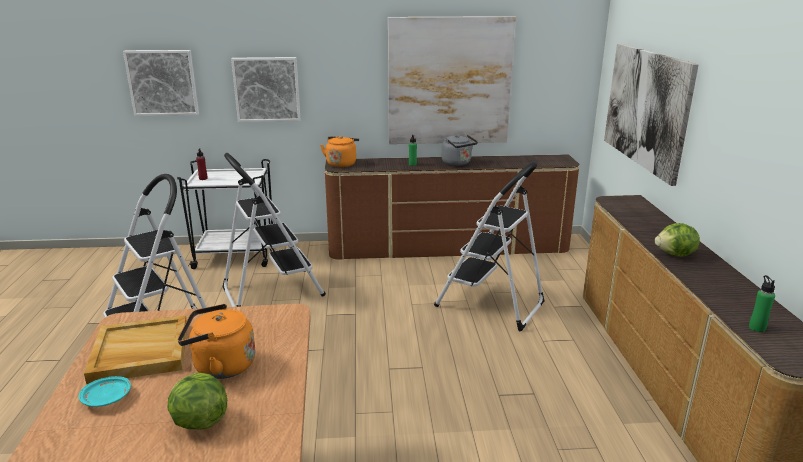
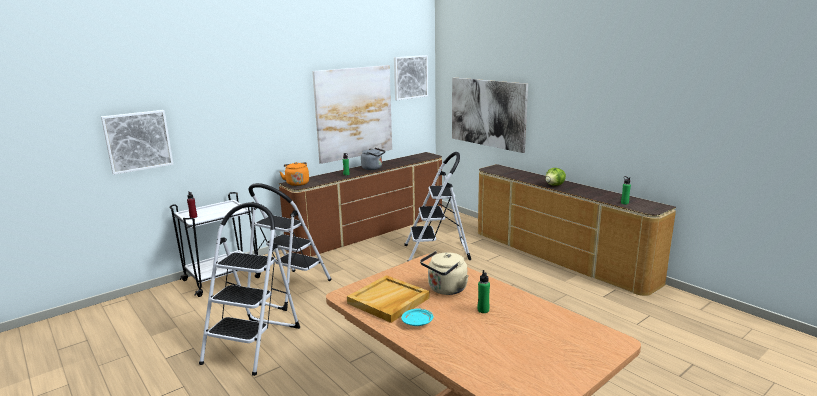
camera: 35 degrees left, 5 degrees down
lettuce [168,373,227,430] -> green bottle [478,270,490,313]
orange kettle [178,304,255,379] -> beige kettle [420,251,469,295]
picture [231,57,301,122] -> picture moved to [394,55,428,100]

